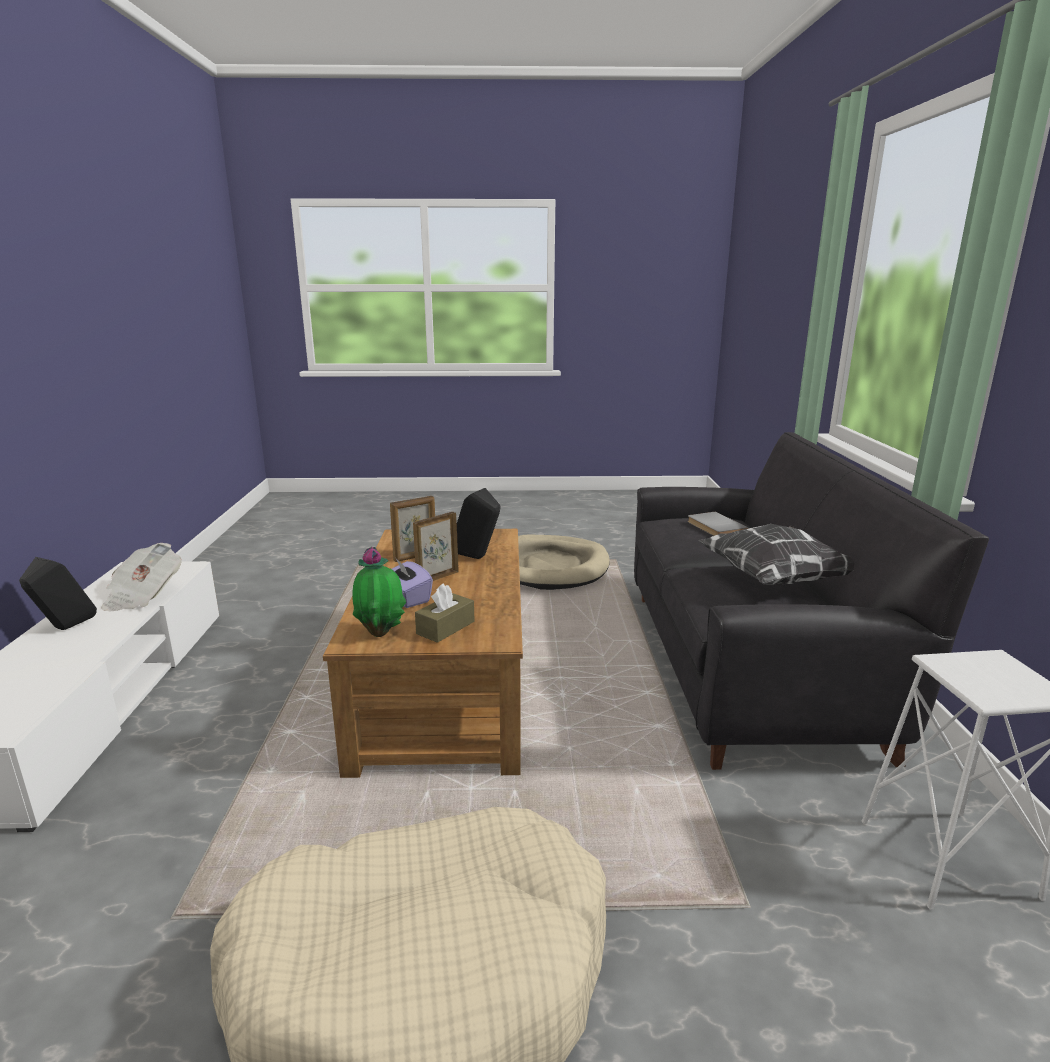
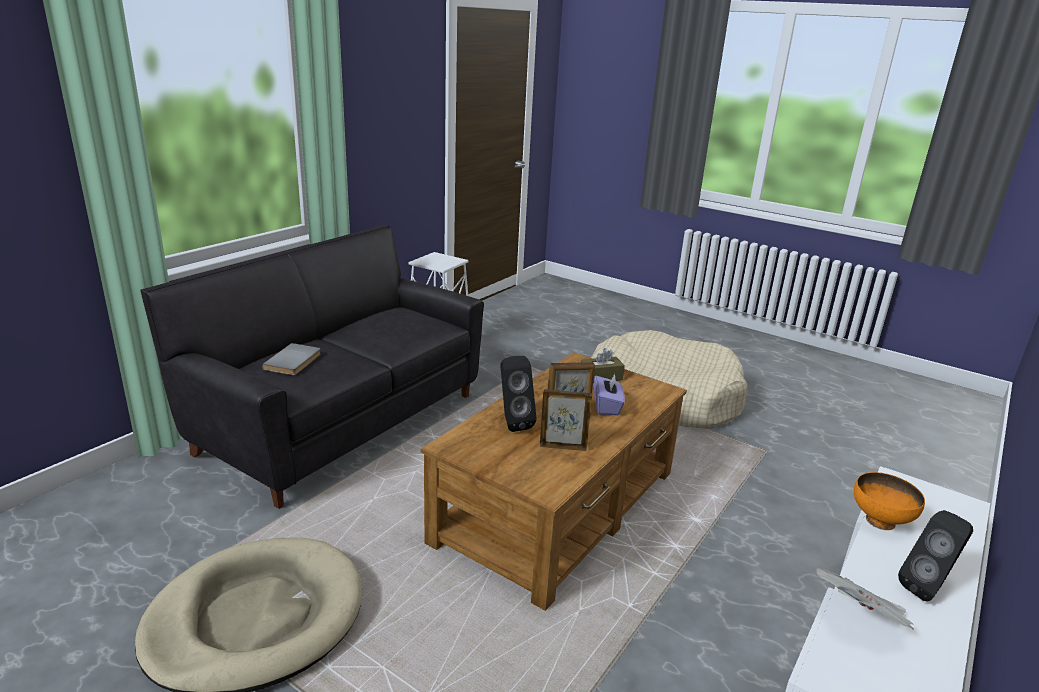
camera: 145 degrees left, 5 degrees up
potted plant [352,547,406,637] -> none
pillow [698,524,855,585] -> none
none -> orange bowl [854,472,925,530]

